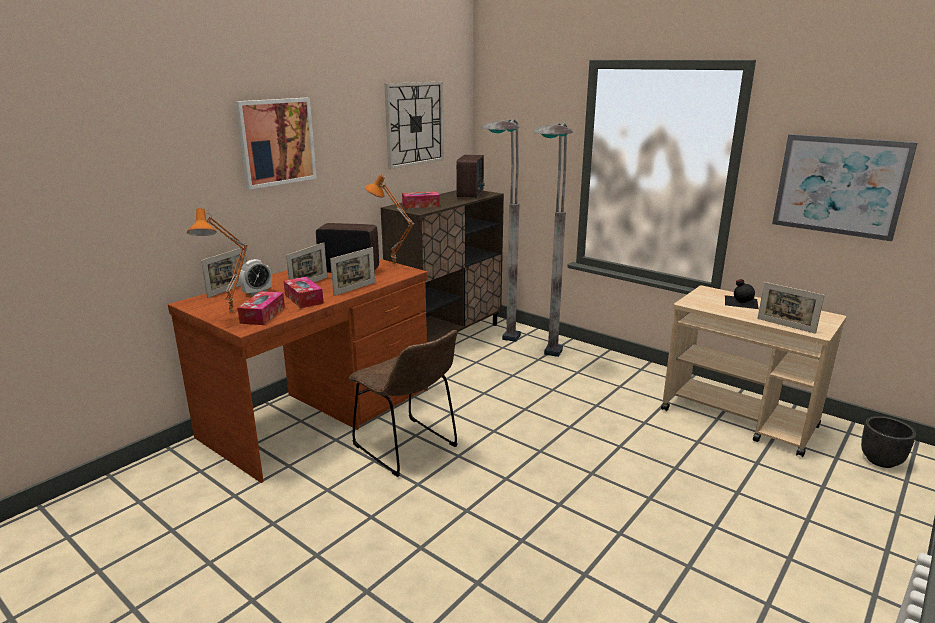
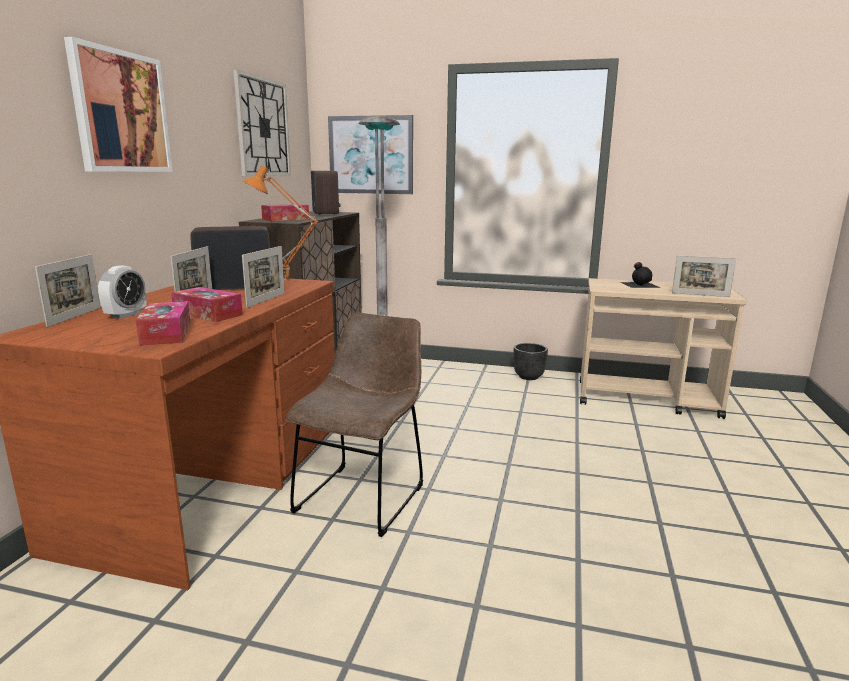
camera: 25 degrees left, 5 degrees down
orange table lamp [187,208,248,312] -> none
brown chair [349,330,458,477] -> brown chair turned 90 degrees counterclockwise [286,313,423,537]
grey floor lamp [533,122,573,357] -> none
picture [772,134,918,241] -> picture moved to [328,115,413,194]
black planter [861,416,916,468] -> black planter moved to [513,343,548,380]

